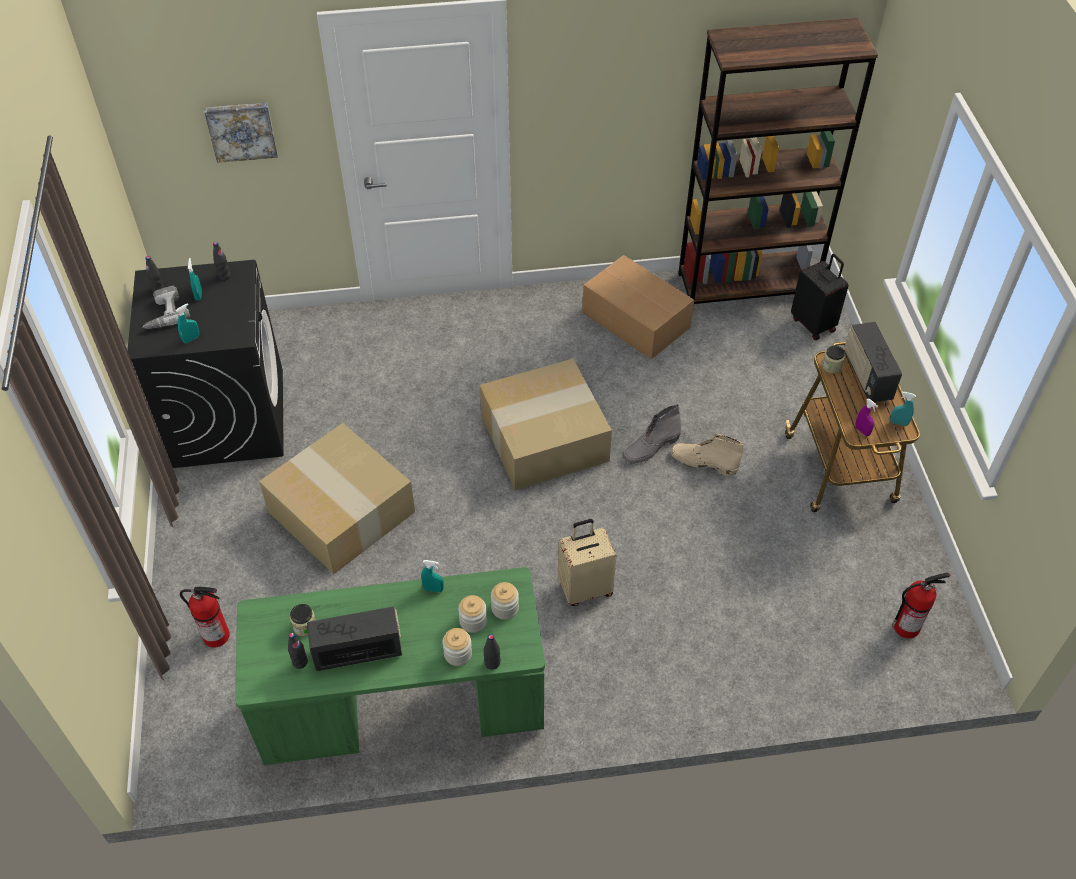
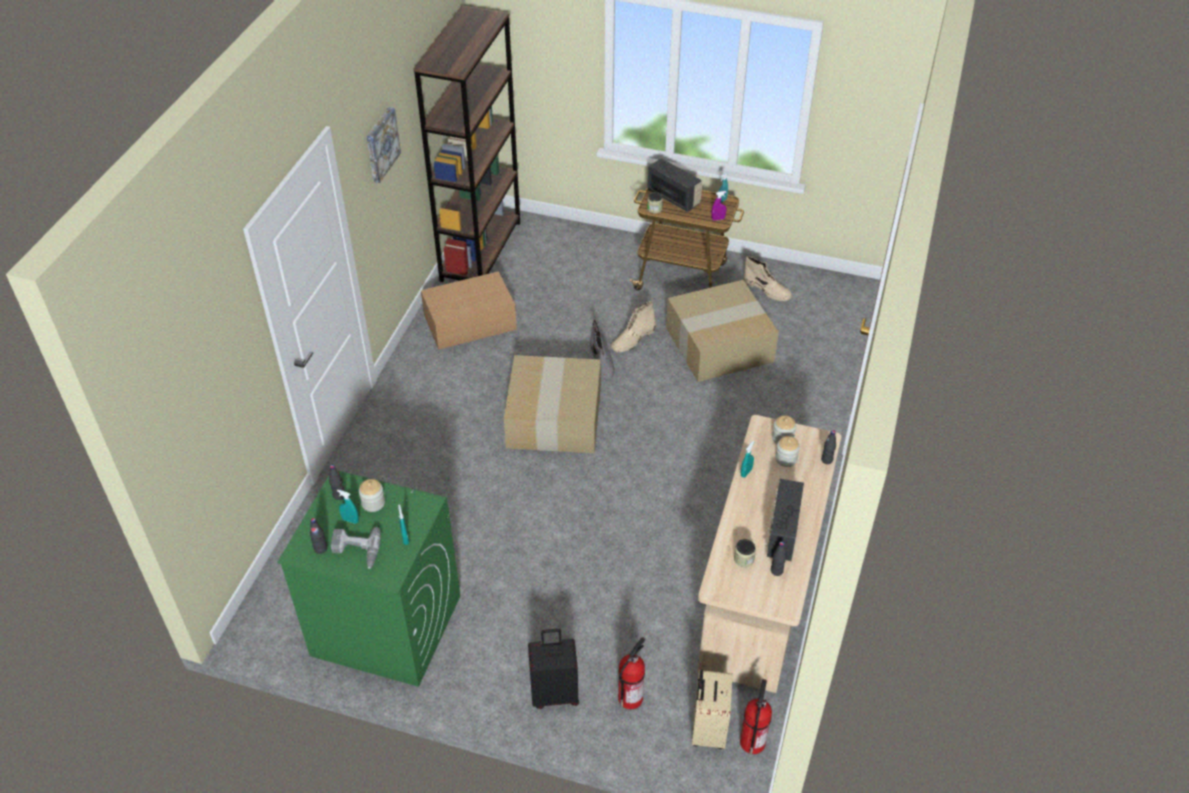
camera: 65 degrees left, 5 degrees down
black washing machine [127,260,284,468] -> green washing machine [277,470,460,687]
picture [204,103,278,163] -> picture moved to [366,107,401,183]
green desk [235,567,545,765] -> beige desk [698,415,841,693]
cardboard box [259,423,415,574] -> cardboard box moved to [666,280,779,382]
jar [442,628,472,666] -> jar moved to [359,479,385,512]
beige suitcase [558,519,617,606] -> beige suitcase moved to [692,670,733,749]
black suitcase [791,254,849,340] -> black suitcase moved to [528,629,579,709]
radio [845,322,902,402] -> radio turned 150 degrees counterclockwise [648,158,702,212]
fire extinguisher [892,573,950,638] -> fire extinguisher moved to [740,679,772,754]
none -> beige boot [744,256,792,301]

